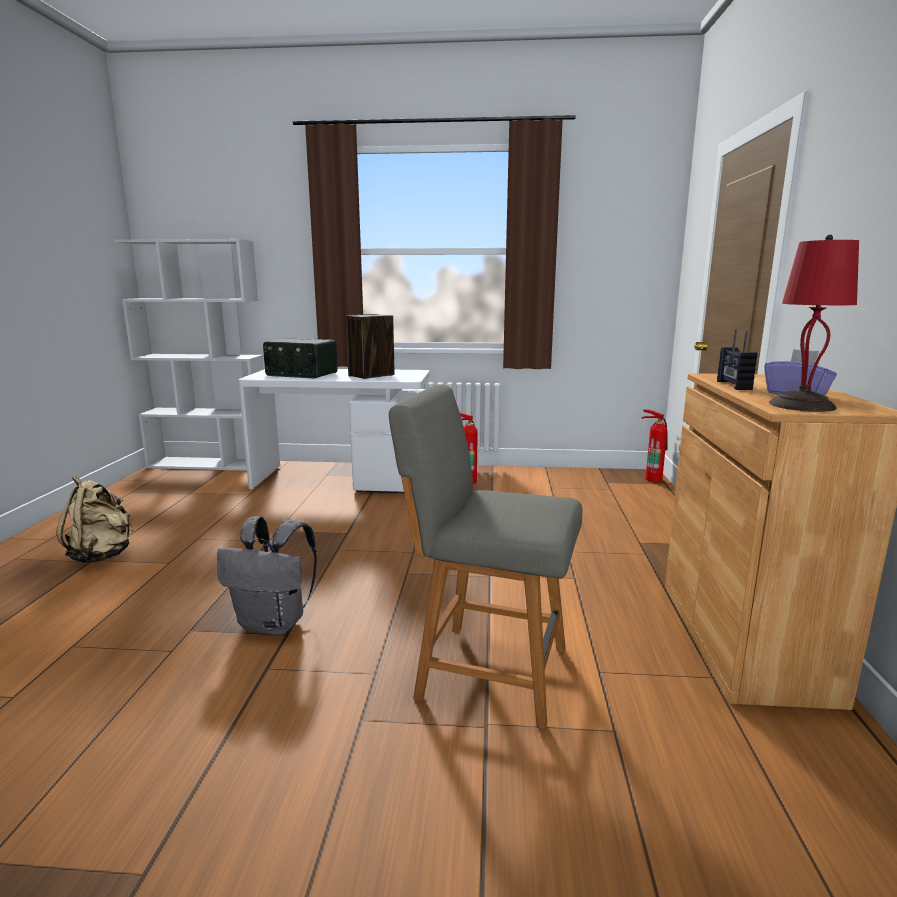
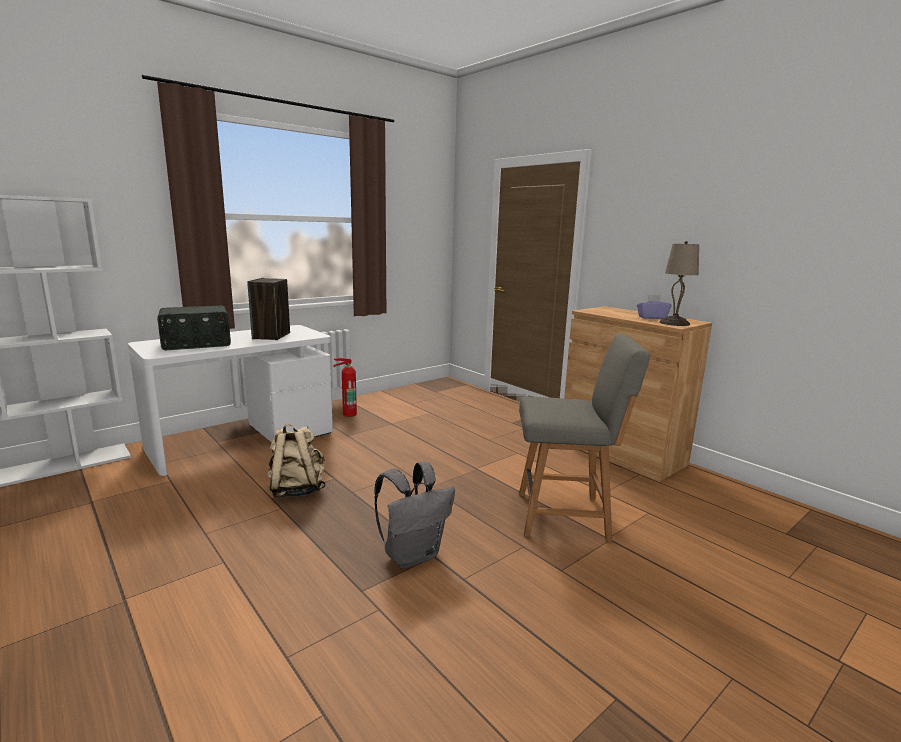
camera: 45 degrees left, 0 degrees up
beige backpack [56,476,134,563] -> beige backpack moved to [267,424,326,498]
grey chair [389,385,582,730] -> grey chair turned 150 degrees counterclockwise [519,334,650,542]
fire extinguisher [642,409,668,482] -> none
radio [717,330,758,390] -> none
red table lamp [769,235,859,412] -> beige table lamp [659,241,699,326]

